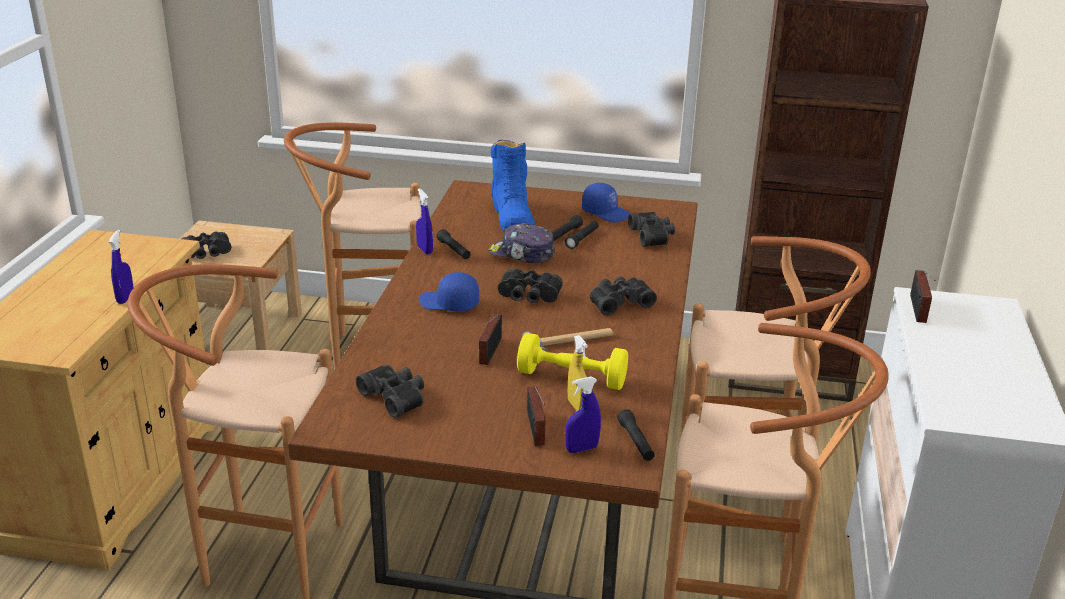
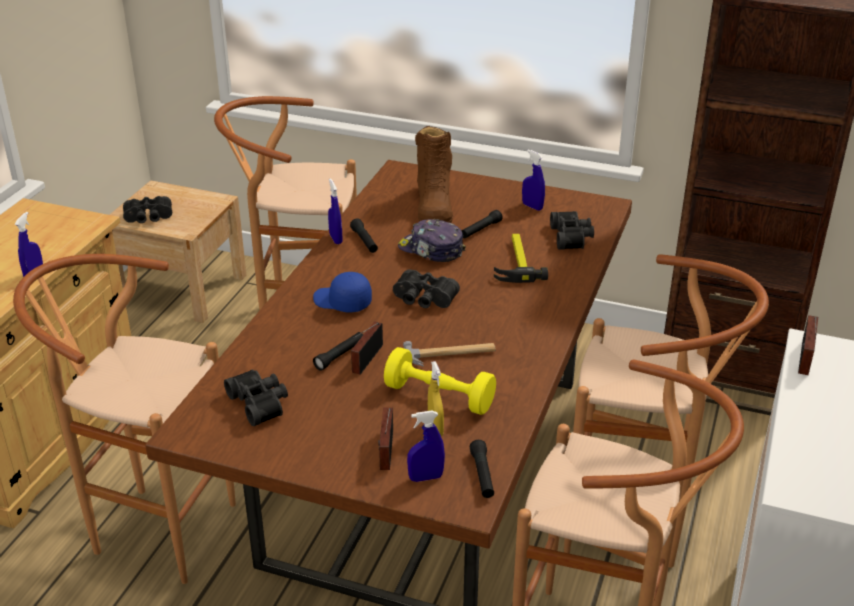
camera: 10 degrees right, 5 degrees up
blue boot [491,139,535,232] -> brown boot [415,126,453,223]
black flashlight [565,221,599,249] -> black flashlight moved to [313,332,363,371]
blue cap [582,183,631,222] -> blue spray bottle [522,149,545,211]
black binoculars [590,277,657,315] -> none
none -> hammer [494,234,548,283]

